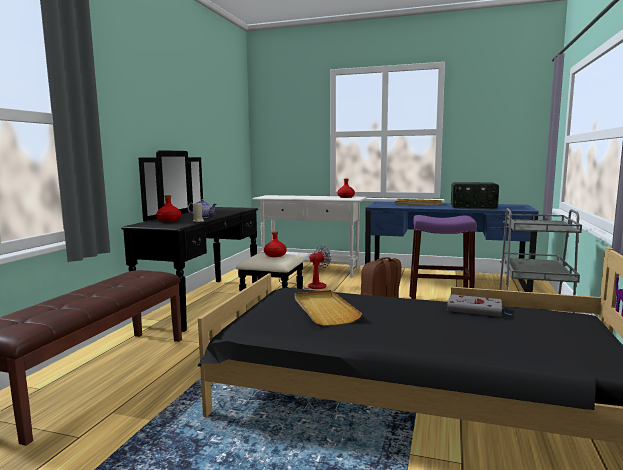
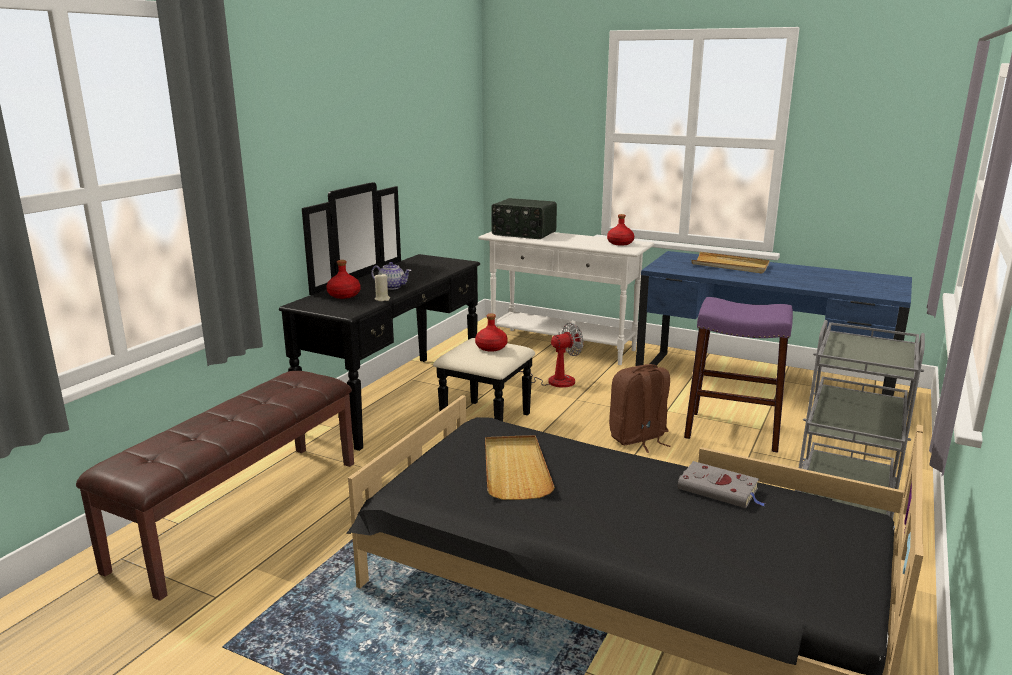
camera: 10 degrees right, 10 degrees up
radio [451,182,499,209] -> radio moved to [491,198,557,239]

